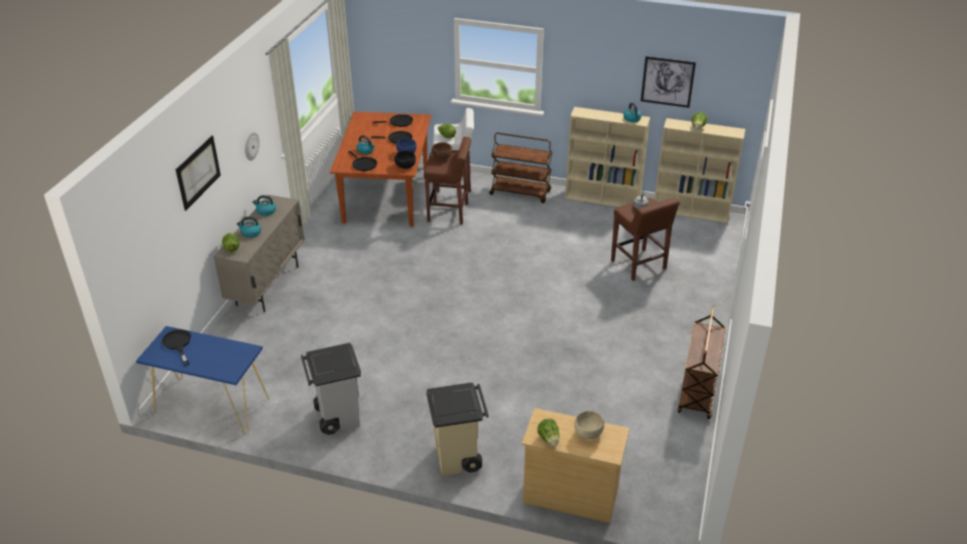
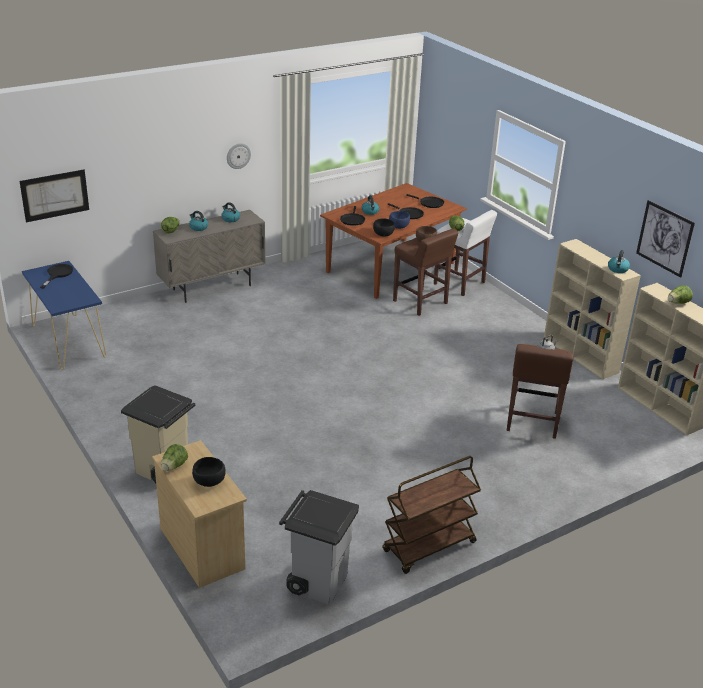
camera: 40 degrees right, 5 degrees down
picture [176,136,221,211] -> picture moved to [19,170,89,222]
grey trash can [301,343,361,435] -> grey trash can moved to [279,490,359,605]
brown cart [489,133,552,203] -> none
beige bowl [574,411,604,440] -> black bowl [192,457,225,487]

